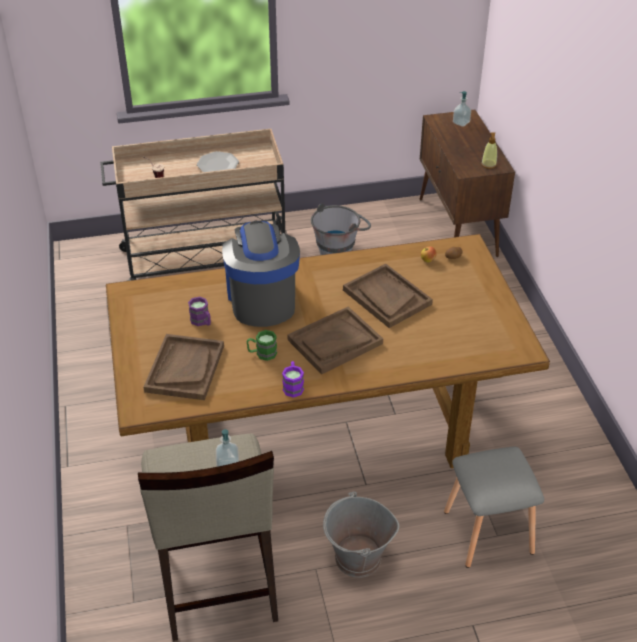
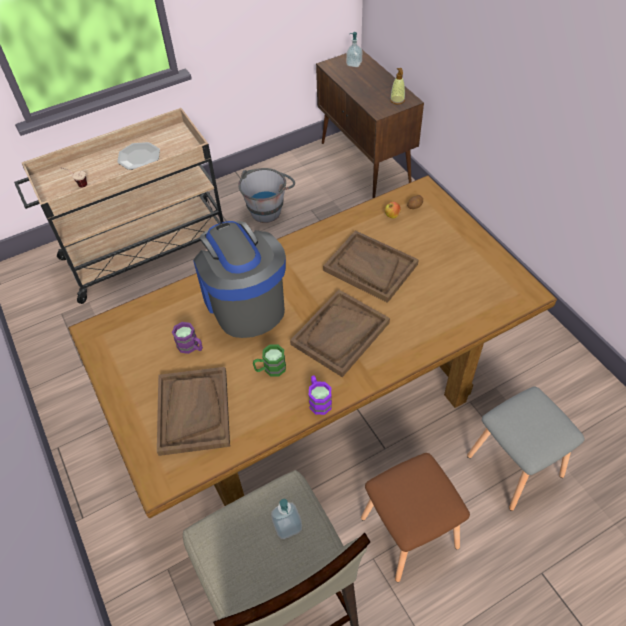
camera: 15 degrees left, 10 degrees up
grey bucket [323,492,399,578] -> brown stool [361,453,470,582]

